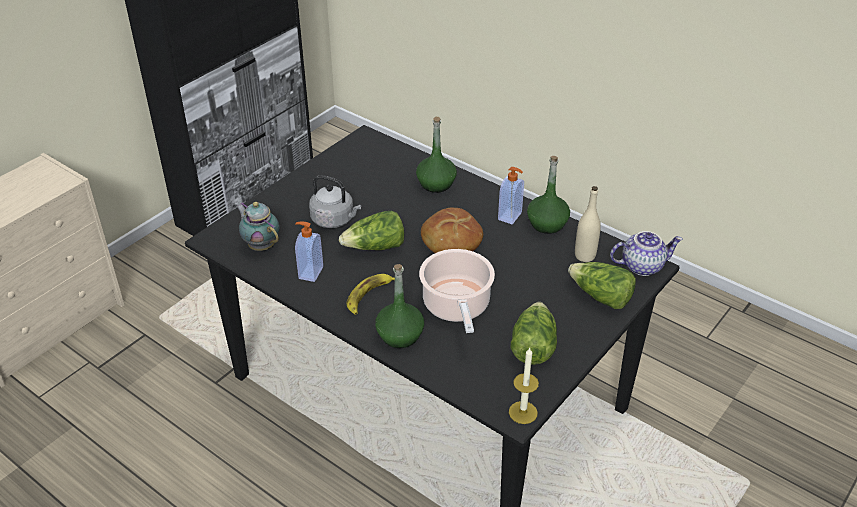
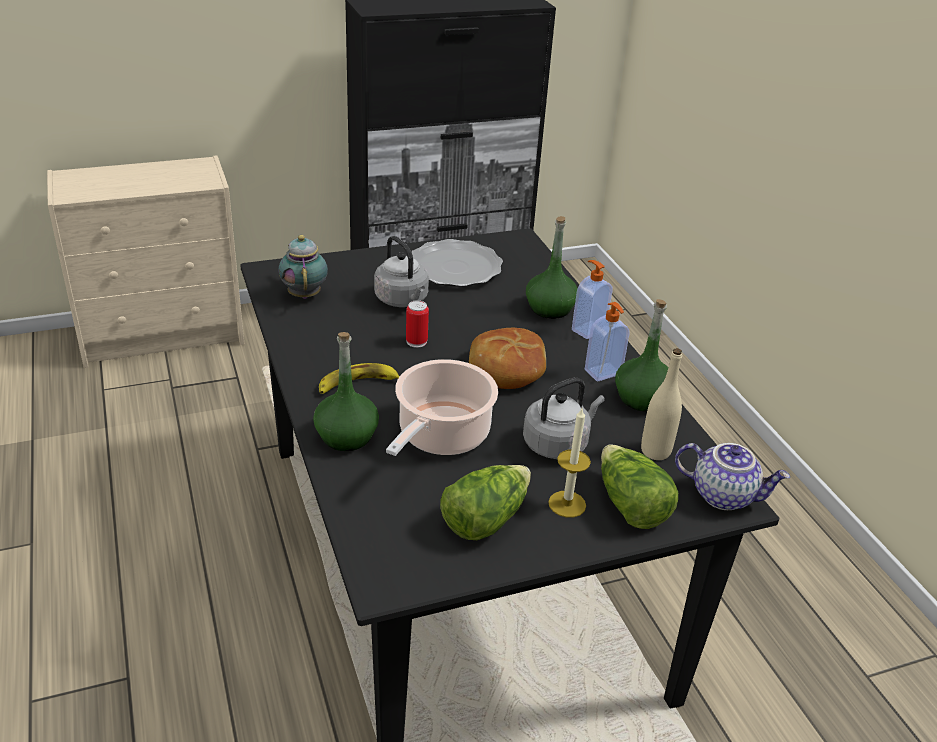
camera: 30 degrees right, 5 degrees down
soap dispenser [295,221,323,282] -> soap dispenser moved to [572,260,612,339]
lettuce [339,211,404,250] -> can [406,300,429,348]
candle [509,347,539,424] -> candle moved to [548,408,591,518]
none -> plate [412,239,503,287]
none -> grey kettle [523,377,605,459]

